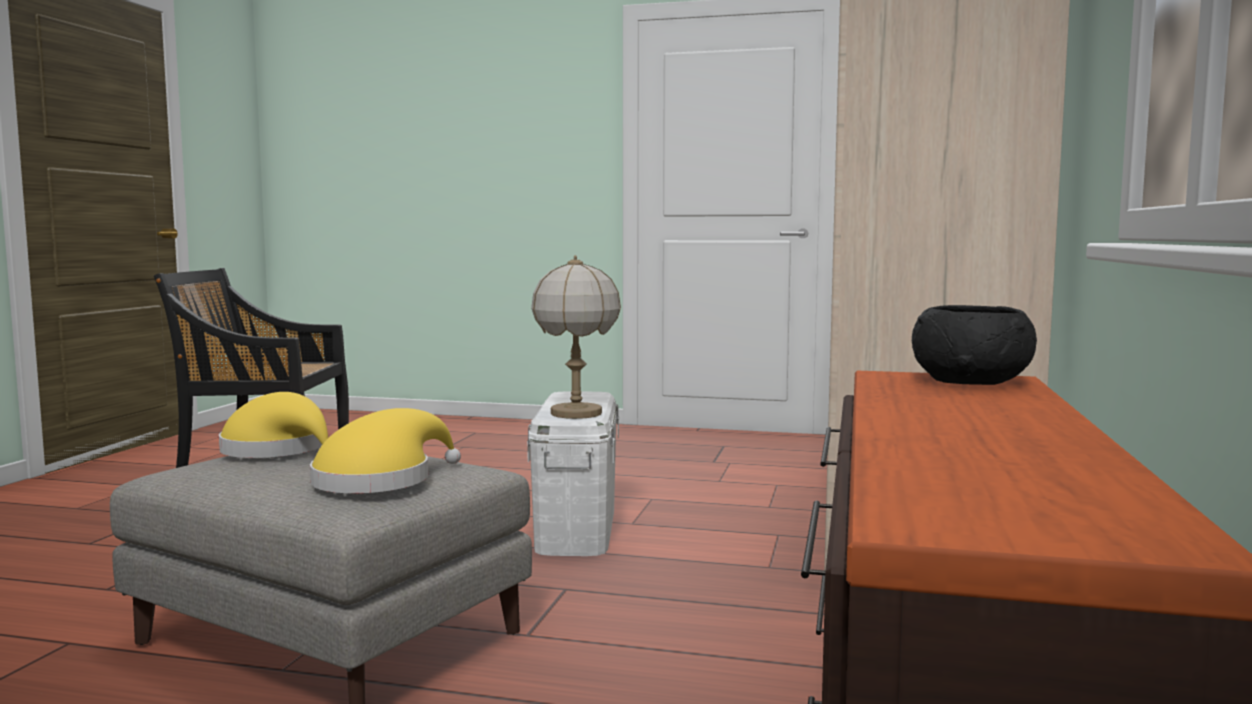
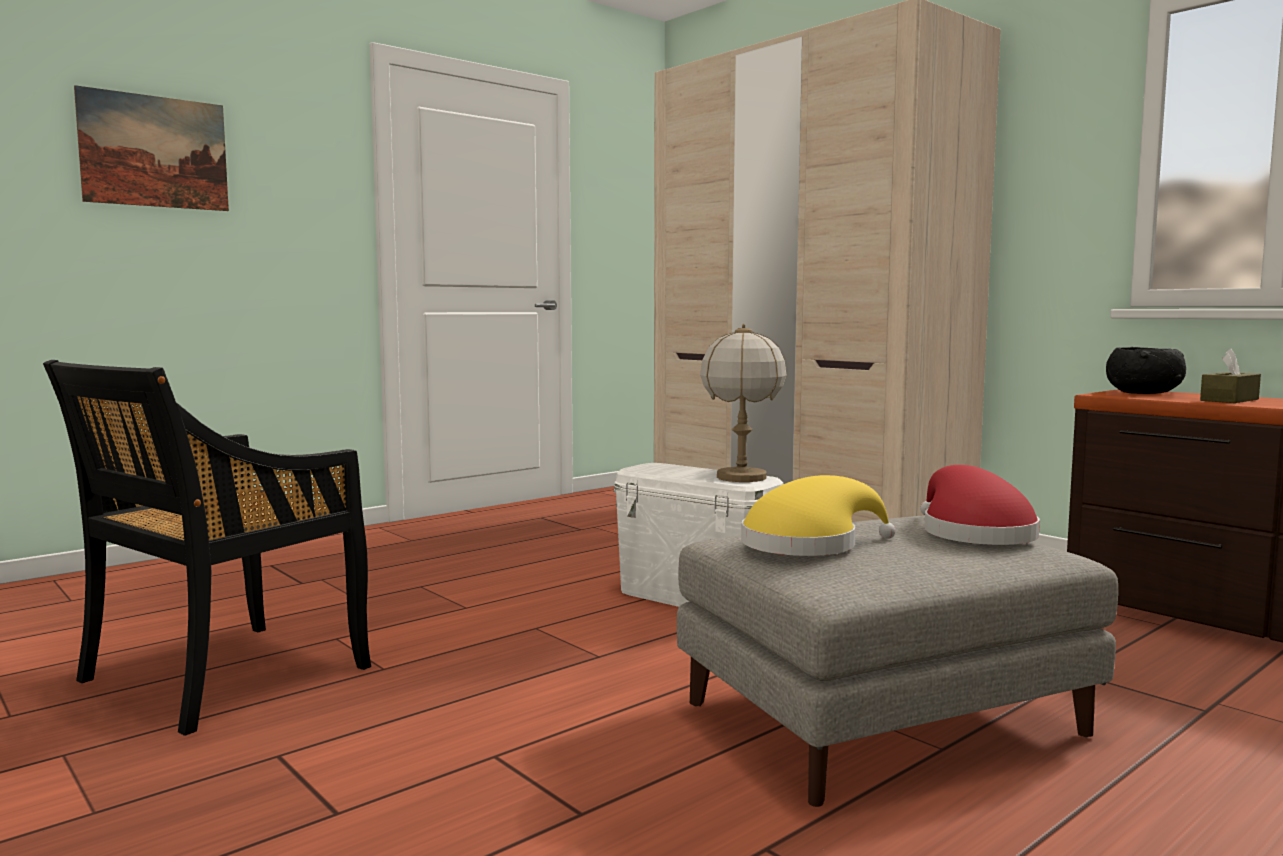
camera: 55 degrees left, 0 degrees up
yellow hat [310,408,461,493] -> red hat [920,465,1040,545]
none -> picture [74,85,229,211]
none -> brown tissue box [1200,349,1261,403]

